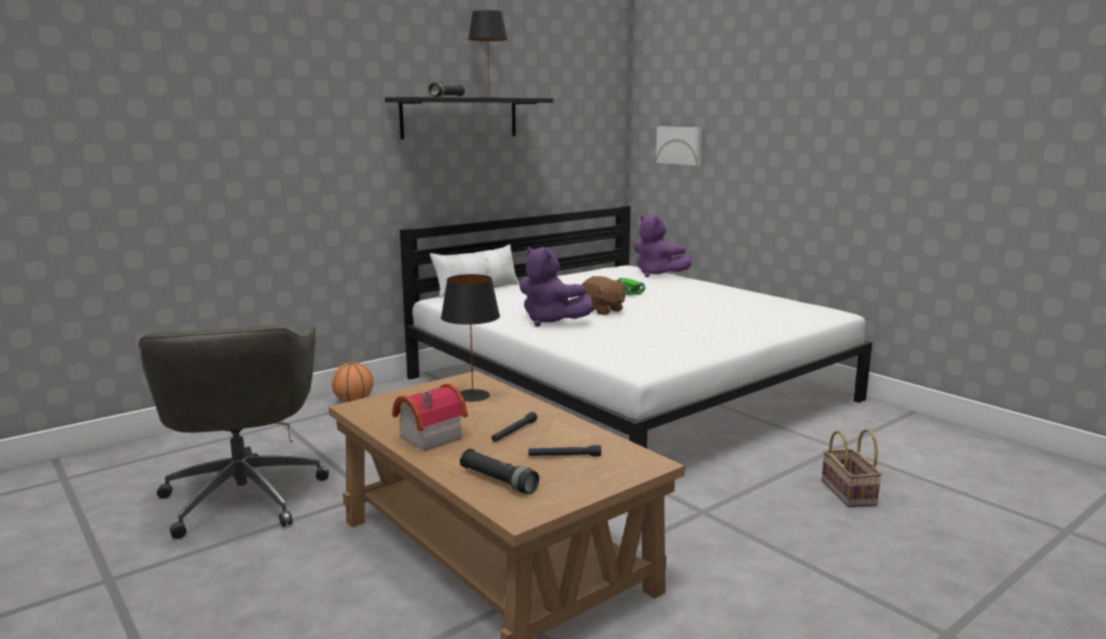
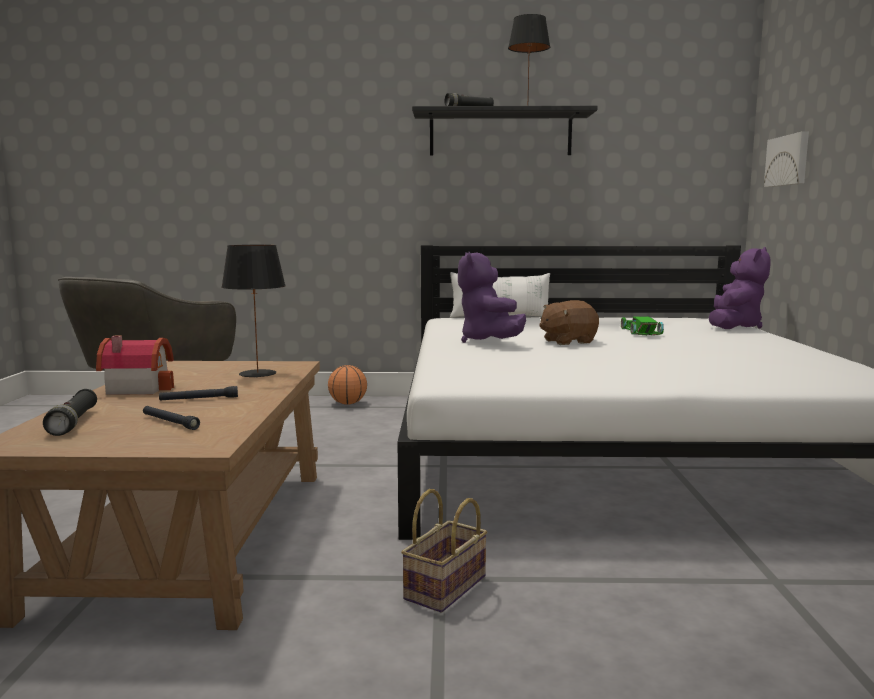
camera: 40 degrees right, 5 degrees down
brown plush toy [579,276,626,315] -> brown plush toy turned 75 degrees clockwise [539,300,599,345]
purple plush toy [634,215,691,277] -> purple plush toy turned 150 degrees counterclockwise [708,247,770,329]
basket [822,429,882,507] -> basket moved to [401,489,487,613]

